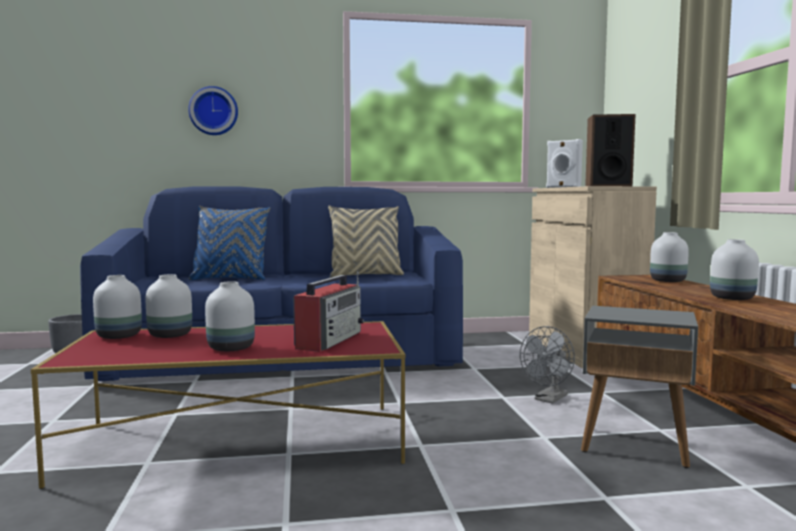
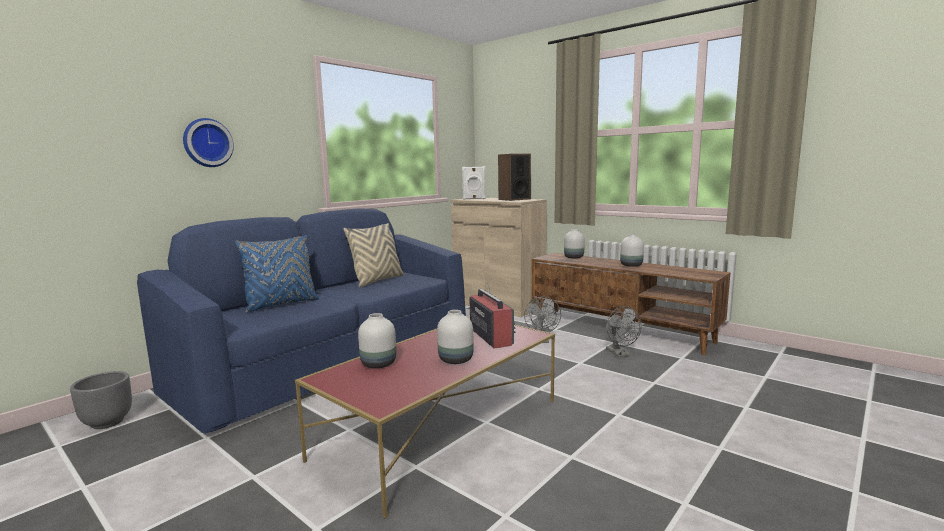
camera: 40 degrees left, 5 degrees up
white vase [93,275,142,339] -> none
grey side table [581,306,698,468] -> grey fan [606,306,642,357]

